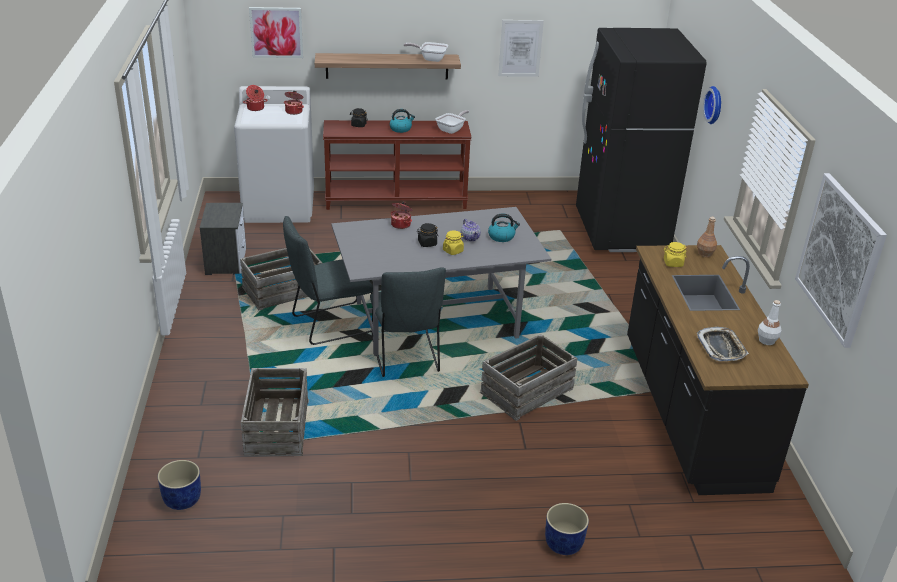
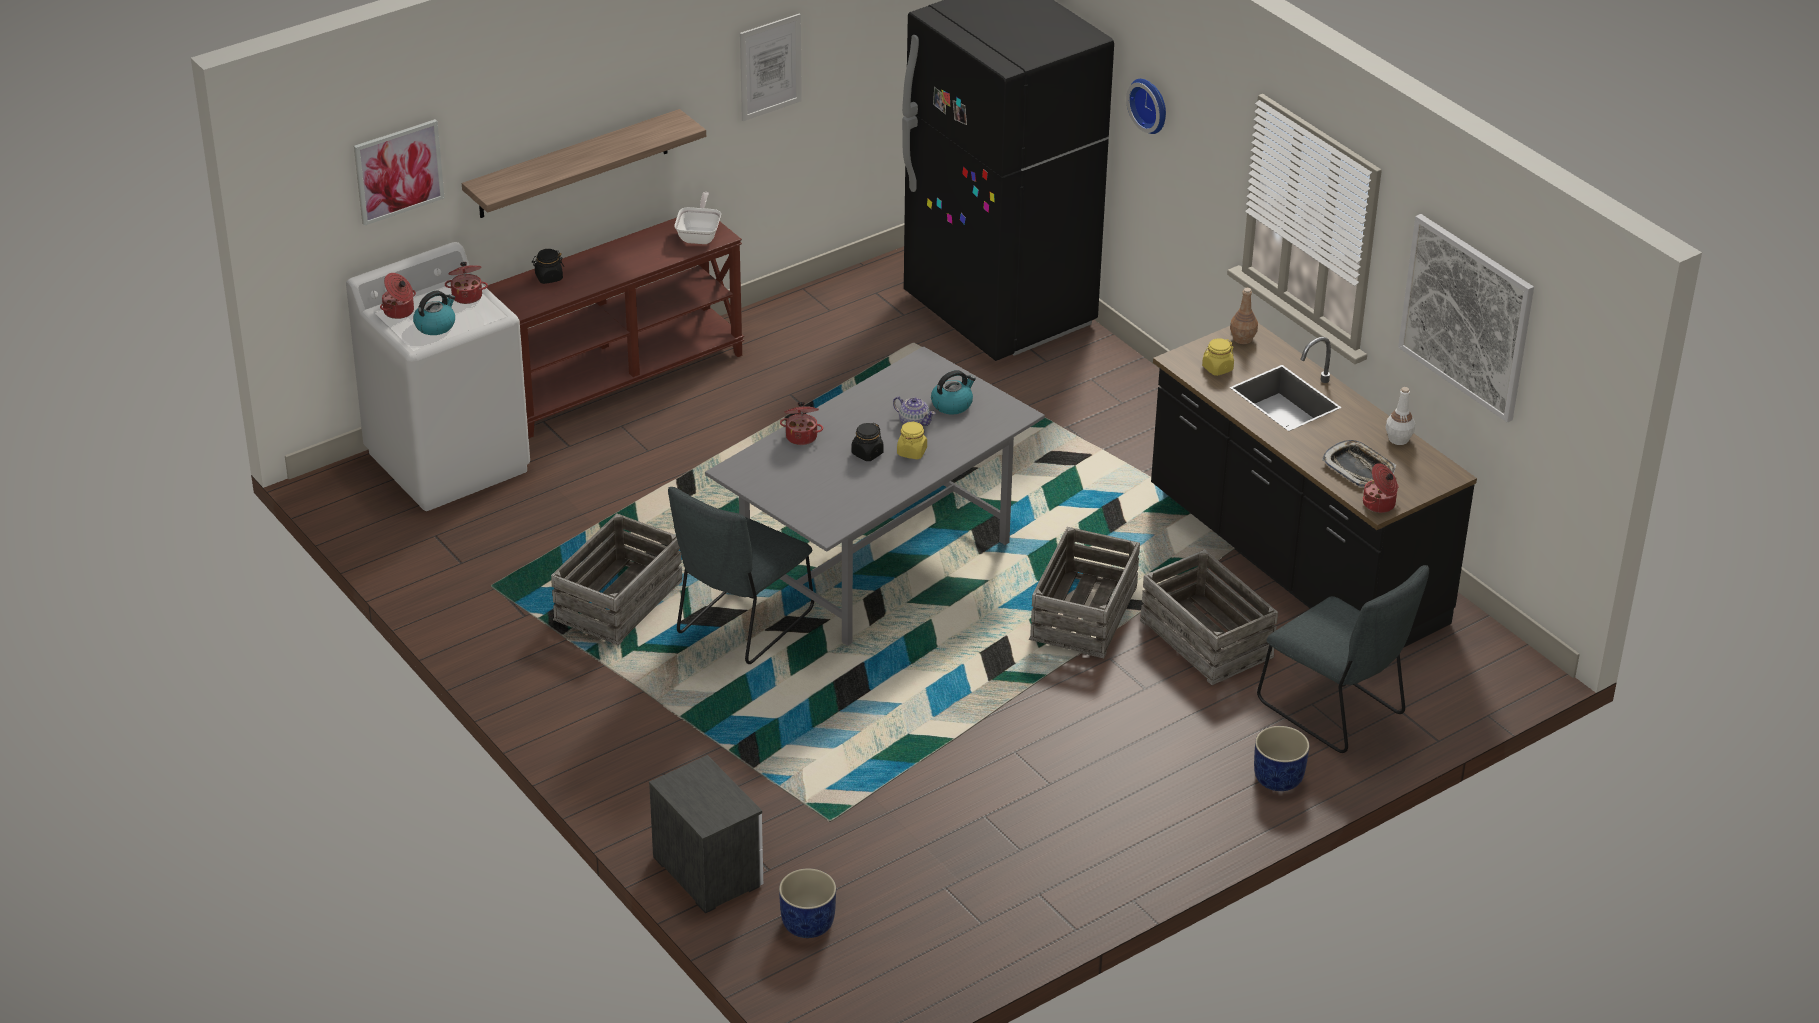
camera: 30 degrees left, 5 degrees up
nightstand [200,203,246,275] -> nightstand moved to [649,755,763,913]
crate [241,368,309,456] -> crate moved to [1140,549,1278,685]
grey chair [370,267,446,377] -> grey chair moved to [1257,565,1429,753]
kettle [390,109,415,133] -> kettle moved to [413,291,455,335]
frying pan [404,42,448,62] -> none
none -> cooking pot [1363,463,1399,513]

